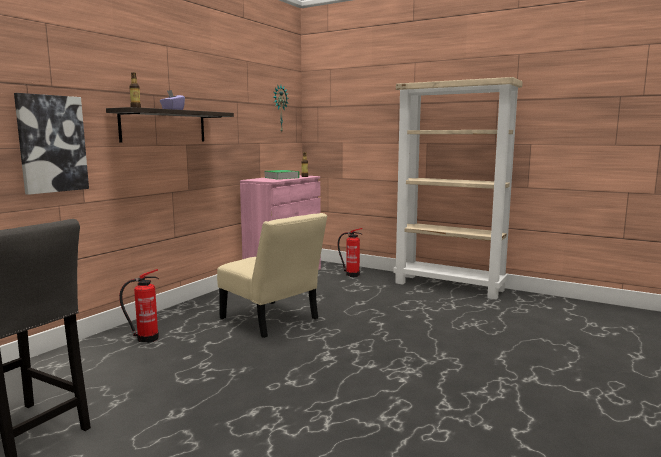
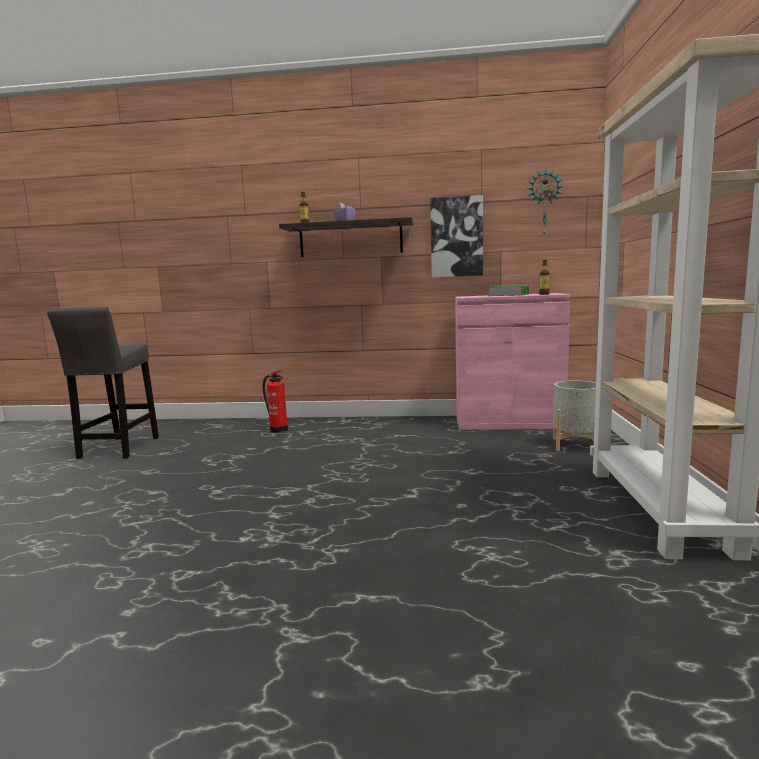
camera: 65 degrees right, 0 degrees up
picture [14,93,89,195] -> picture moved to [430,195,483,277]
beige chair [217,213,327,338] -> none
fire extinguisher [338,228,363,277] -> grey planter [553,380,596,451]

